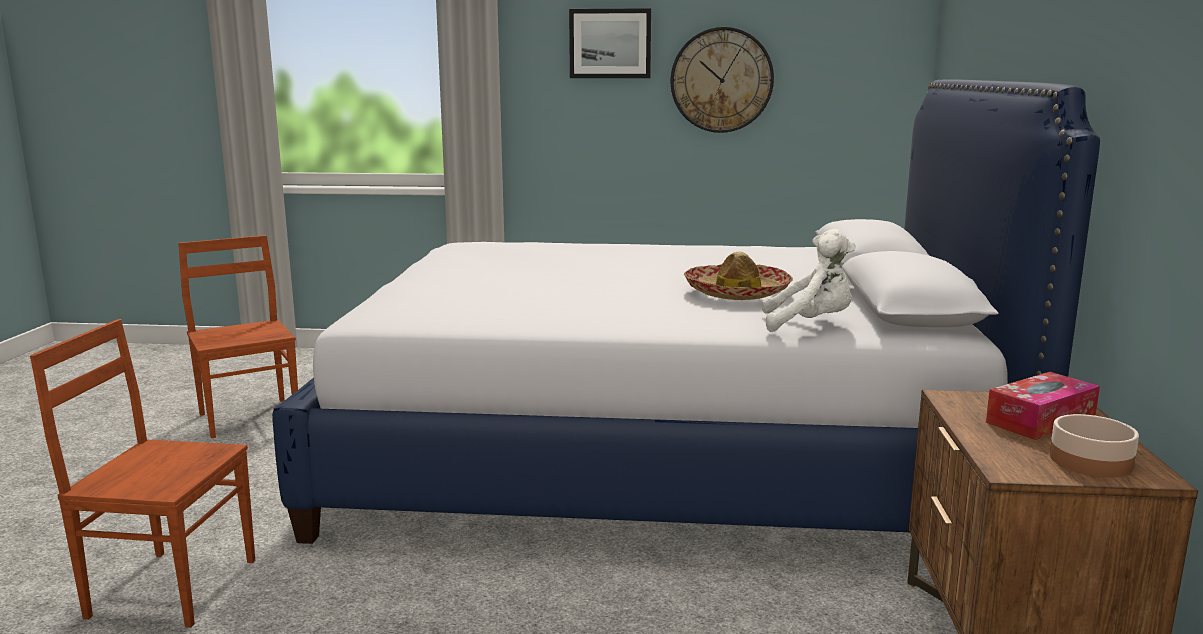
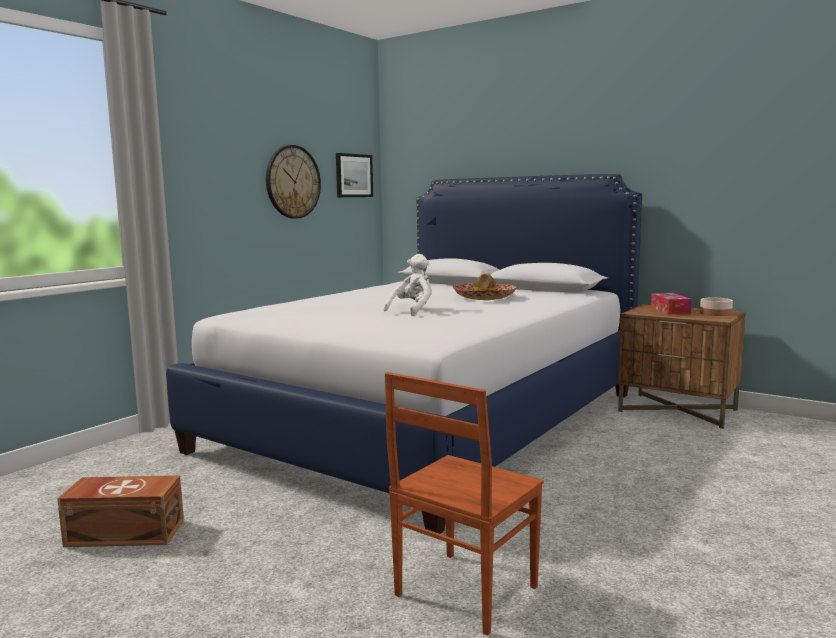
camera: 60 degrees left, 5 degrees down
brown chair [178,235,298,439] -> brown storage box [57,475,184,547]
picture [569,8,651,78] -> picture moved to [336,153,373,197]
white plush toy [762,229,855,332] -> white plush toy moved to [384,254,432,316]

